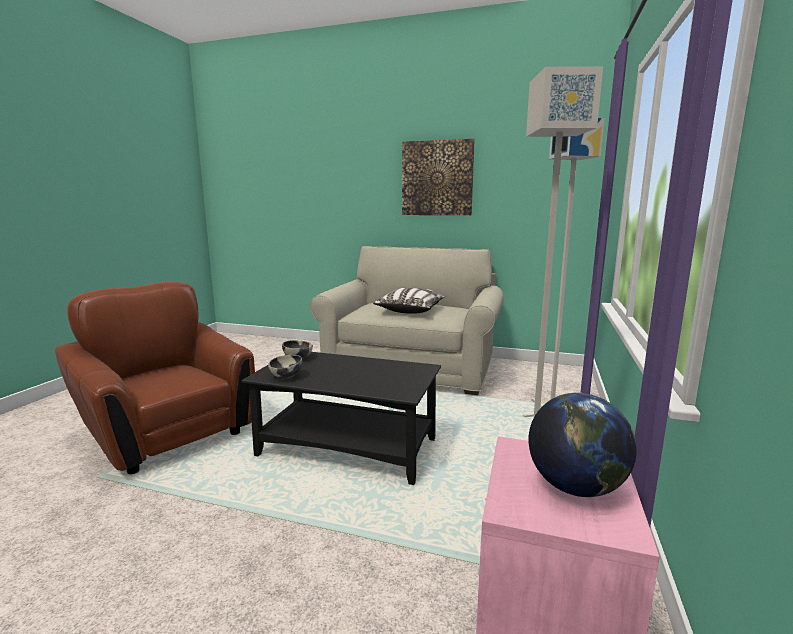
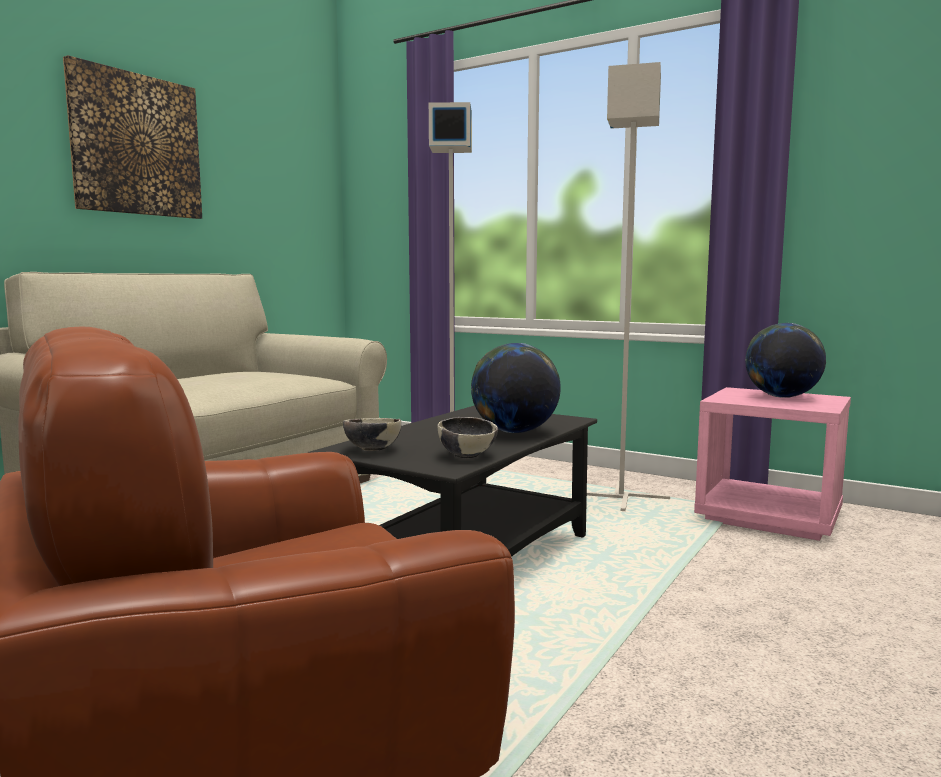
camera: 75 degrees left, 5 degrees down
pillow [373,288,445,314] -> none
none -> globe [471,343,561,433]

